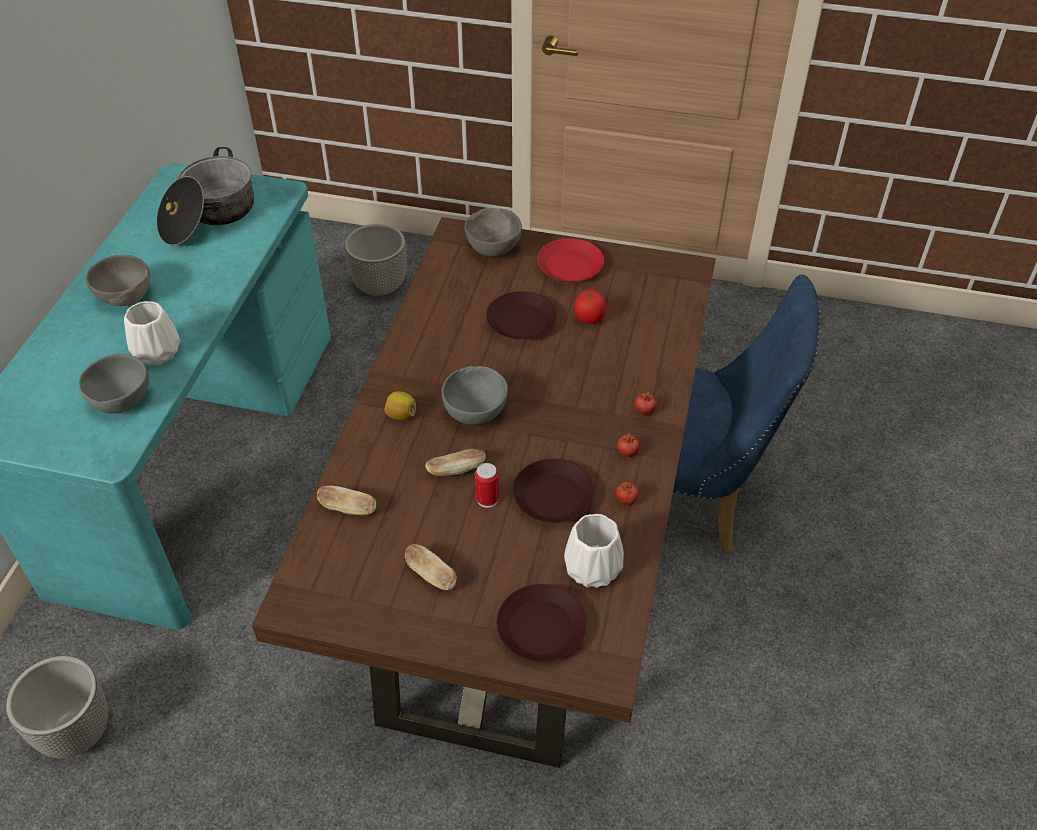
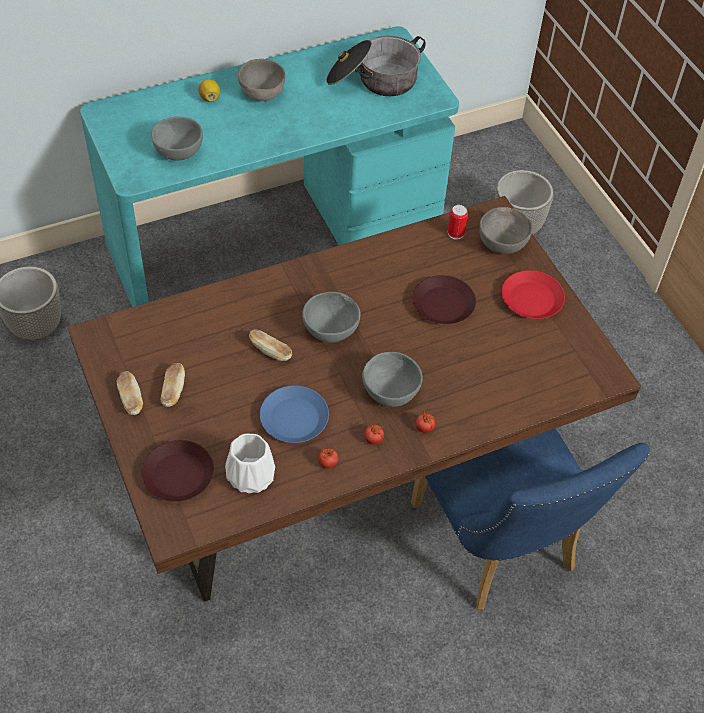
camera: 50 degrees right, 5 degrees up
white vase [124,301,180,365] -> none
bread [317,486,376,515] -> bread moved to [117,371,143,415]
lemon [384,391,416,420] -> lemon moved to [198,79,220,102]
can [475,463,499,508] -> can moved to [448,205,468,240]
brown plate [513,459,594,523] -> blue plate [260,386,329,443]
tomato [574,289,606,324] -> none
none -> grey bowl [362,352,423,407]

